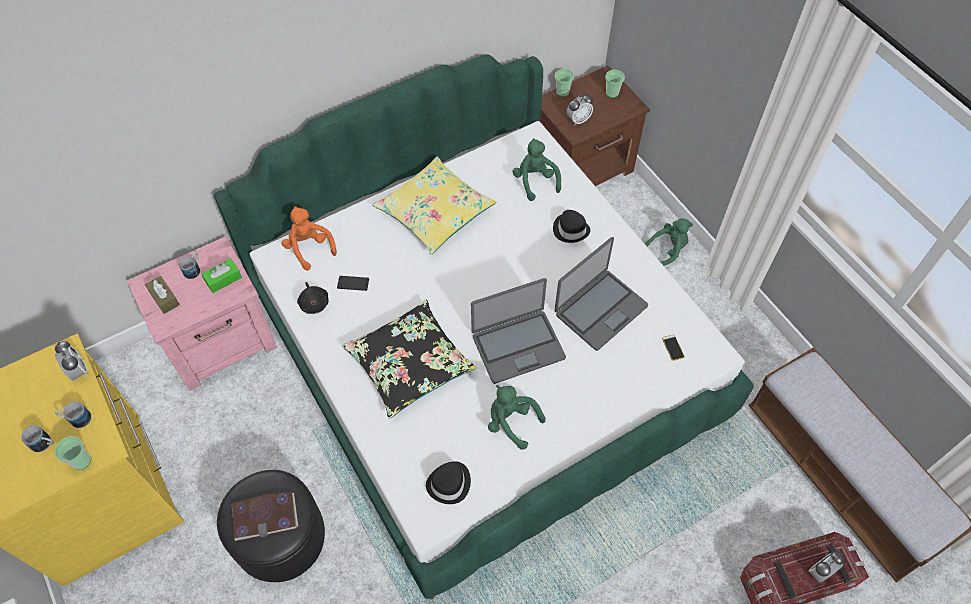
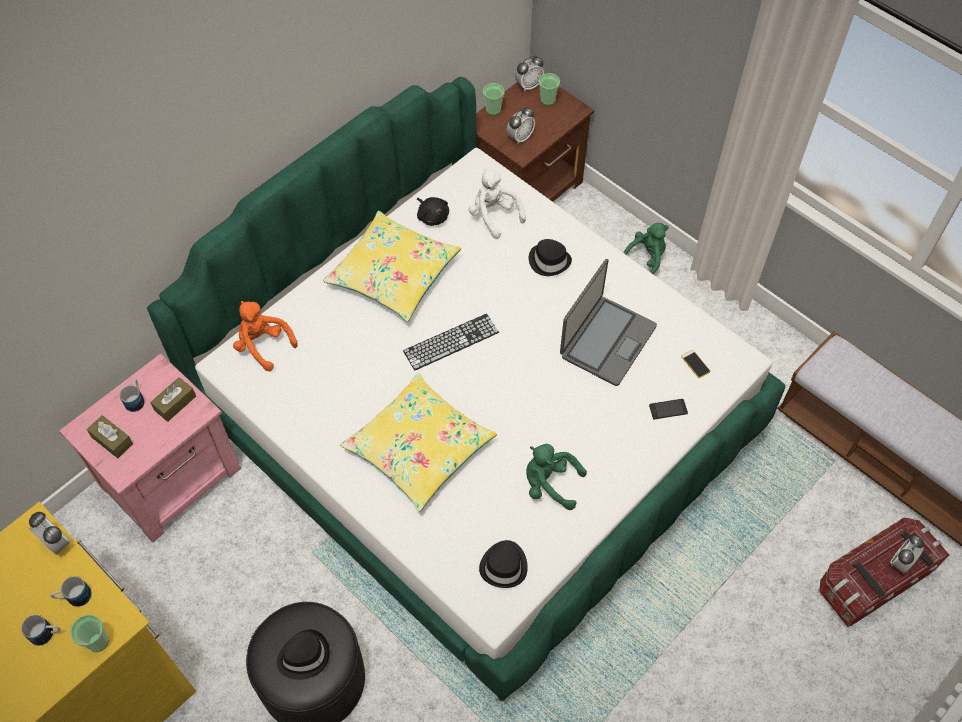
camera: 15 degrees left, 0 degrees up
green tissue box [202,259,242,293] -> brown tissue box [150,377,196,422]
book [232,491,298,541] -> black hat [277,630,330,680]
black plush toy [297,282,329,314] -> black plush toy moved to [417,197,449,226]
phone [337,276,369,291] -> phone moved to [649,399,688,419]
black pillow [342,299,476,419] -> yellow pillow [340,373,497,512]
laptop [471,278,566,384] -> none
green plush toy [512,138,561,201] -> white plush toy [468,169,526,239]
none -> keyboard [403,314,499,371]
none -> alarm clock [515,56,544,92]

